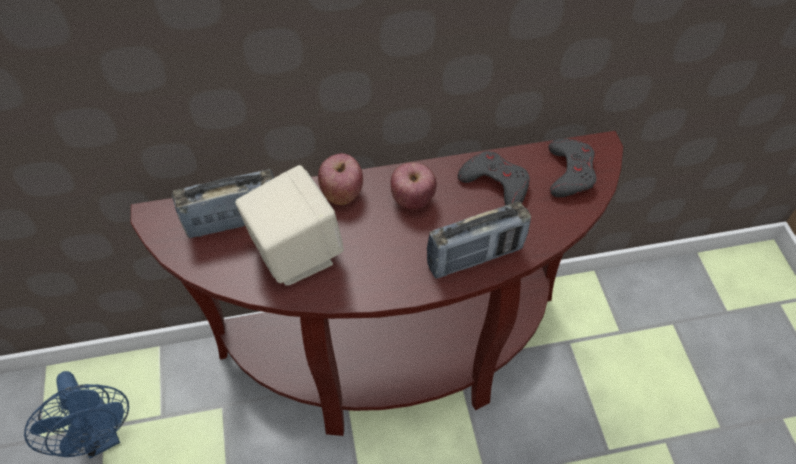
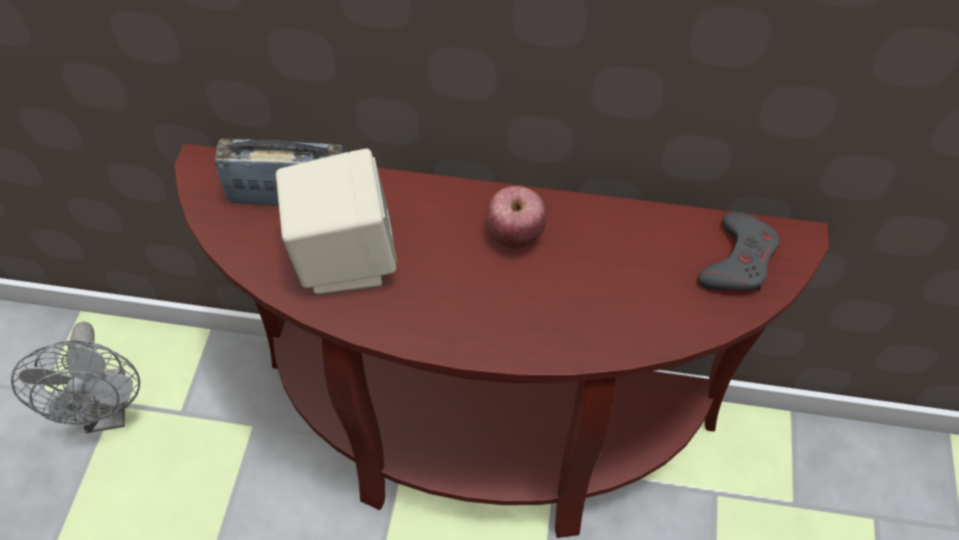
camera: 20 degrees right, 0 degrees up
blue fan [24,371,129,458] -> grey fan [11,321,140,433]
apple [318,153,363,205] -> none
radio [427,202,531,279] -> none
grey game controller [458,151,530,205] -> none

